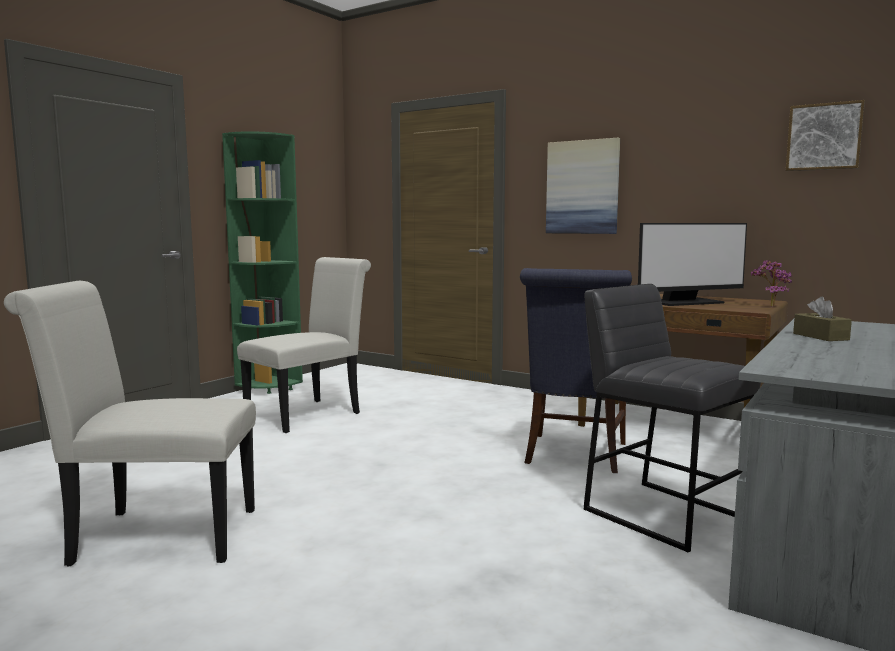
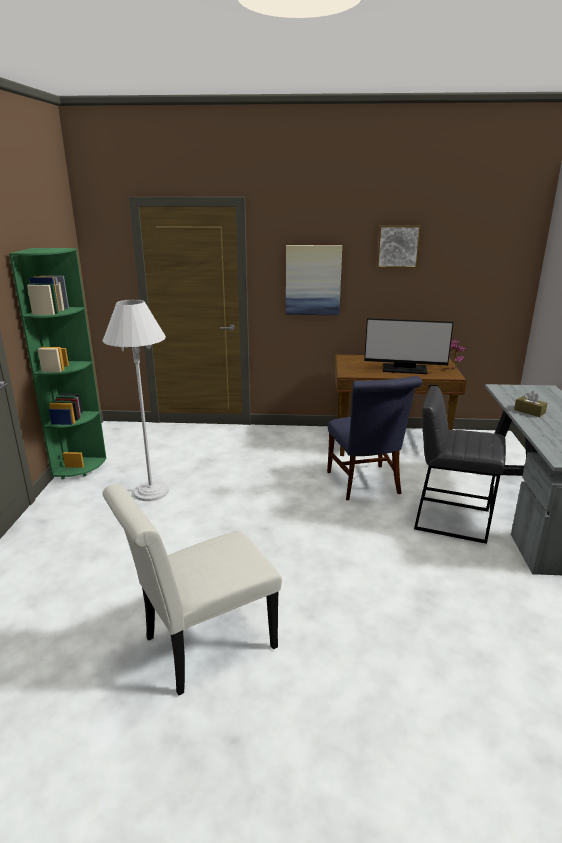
camera: 30 degrees left, 15 degrees up
white chair [237,257,371,433] -> white floor lamp [103,299,169,501]
monitor [638,223,747,306] -> monitor turned 60 degrees clockwise [364,318,454,374]
picture [786,100,865,171] -> picture moved to [376,225,421,268]

